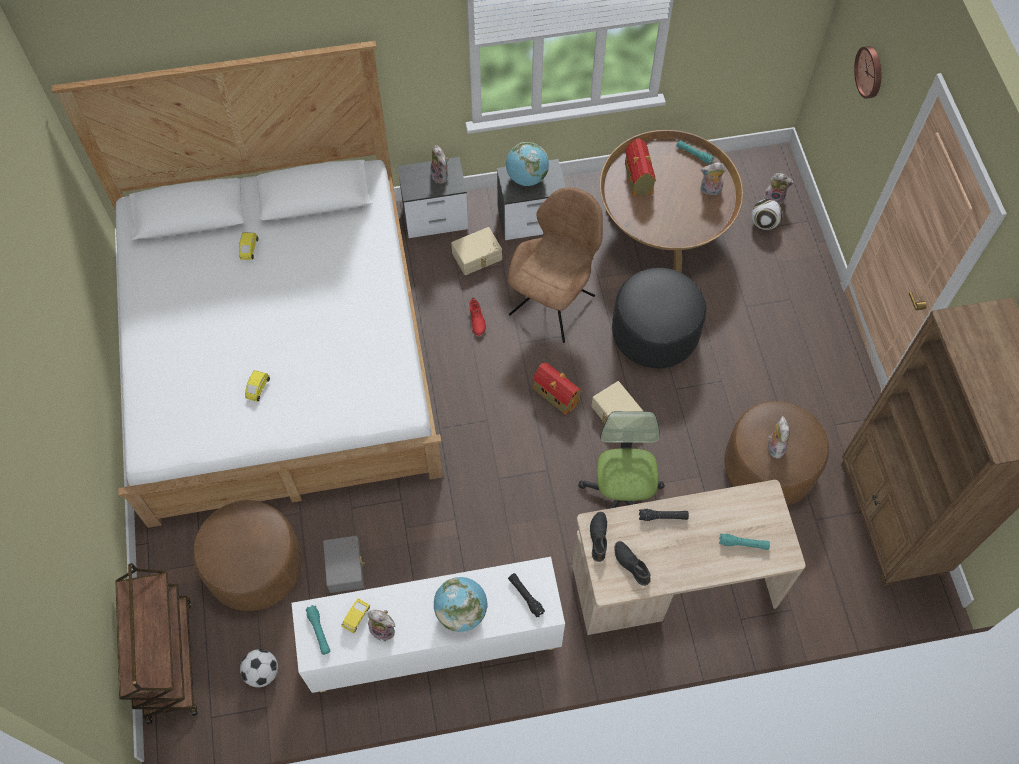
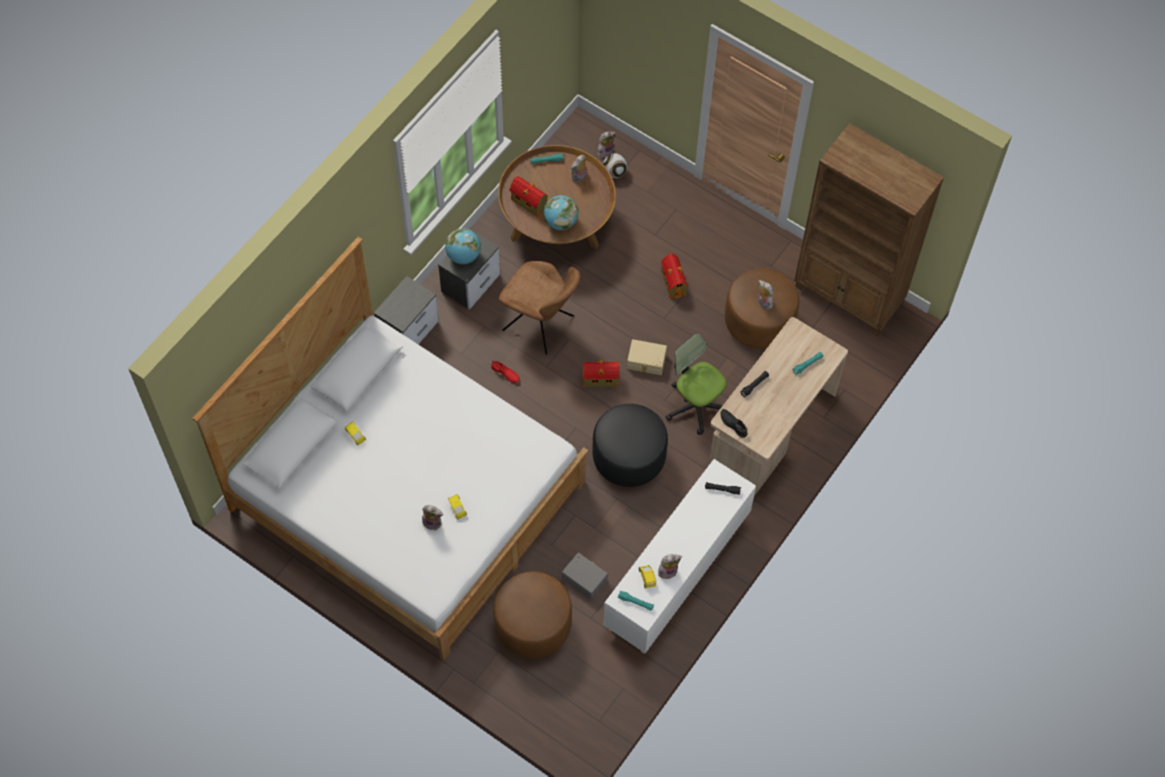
camera: 45 degrees left, 0 degrees up
brown cart [116,563,198,724] -> none
football [240,649,278,687] -> none
plush toy [430,145,449,184] -> plush toy moved to [422,505,443,531]
globe [434,577,488,632] -> globe moved to [543,195,579,230]
beige storage box [451,227,502,275] -> none
brown chair [508,187,603,343] -> brown chair turned 135 degrees clockwise [499,261,580,355]
black ottoman [612,268,706,368] -> black ottoman moved to [592,404,668,487]
black shoe [614,541,651,586] -> none
wall clock [854,46,881,99] -> none
none -> toy house [661,253,688,299]

